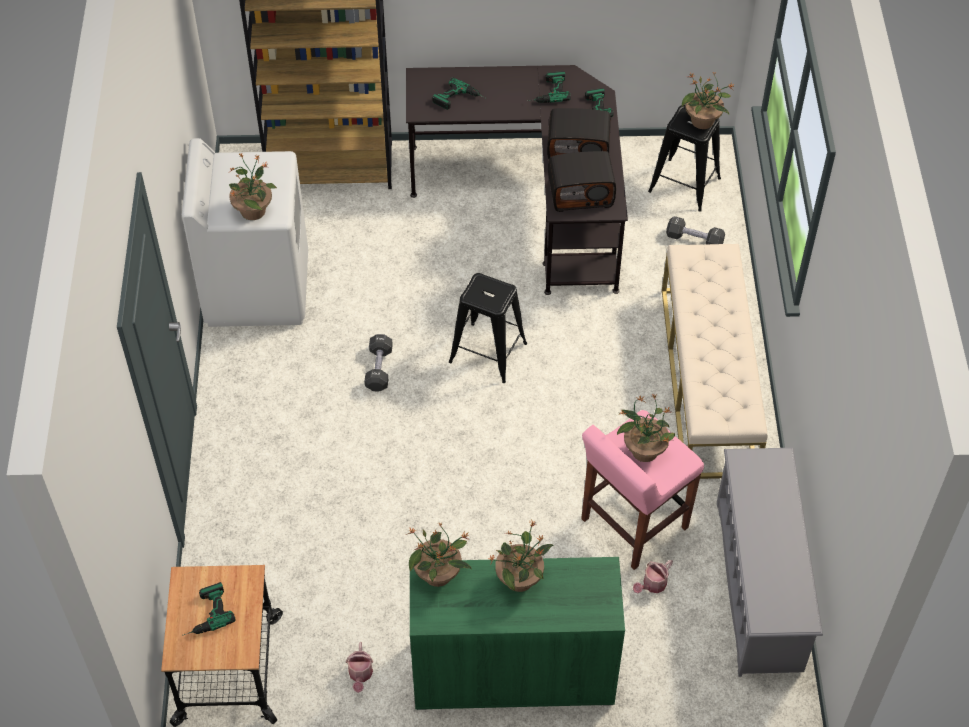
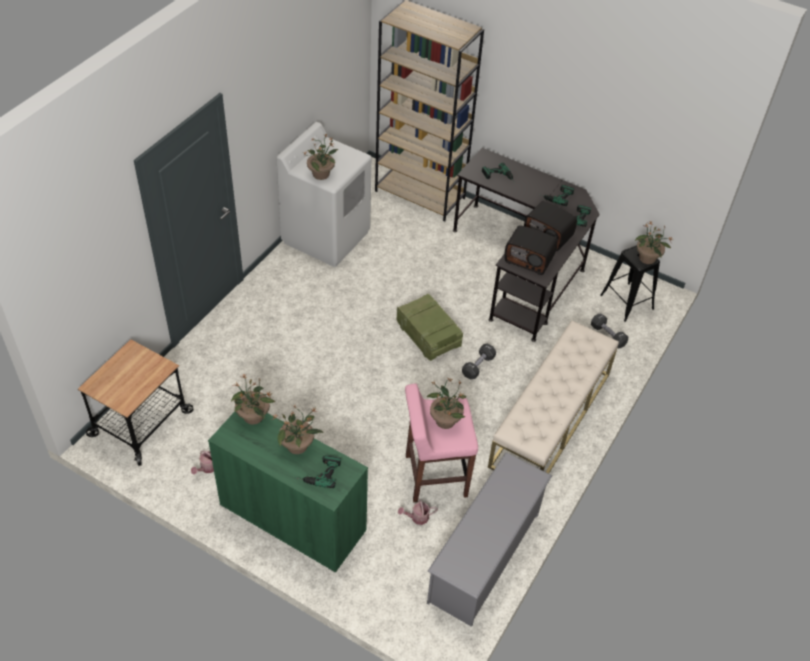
camera: 30 degrees right, 5 degrees down
power drill [182,582,235,636] -> power drill moved to [297,455,341,488]
black dumbbell [365,334,393,392] -> black dumbbell moved to [462,343,496,379]
black stool [449,273,527,383] -> crate [397,294,463,361]

